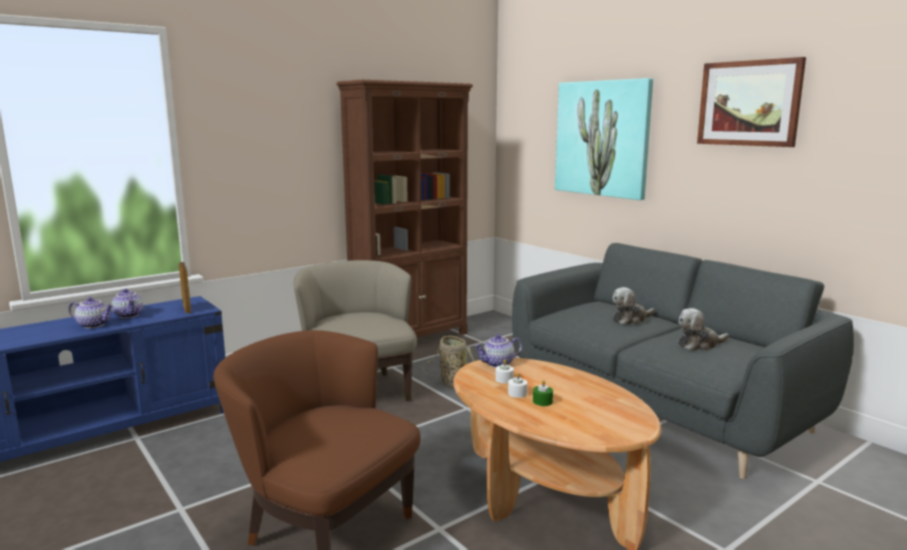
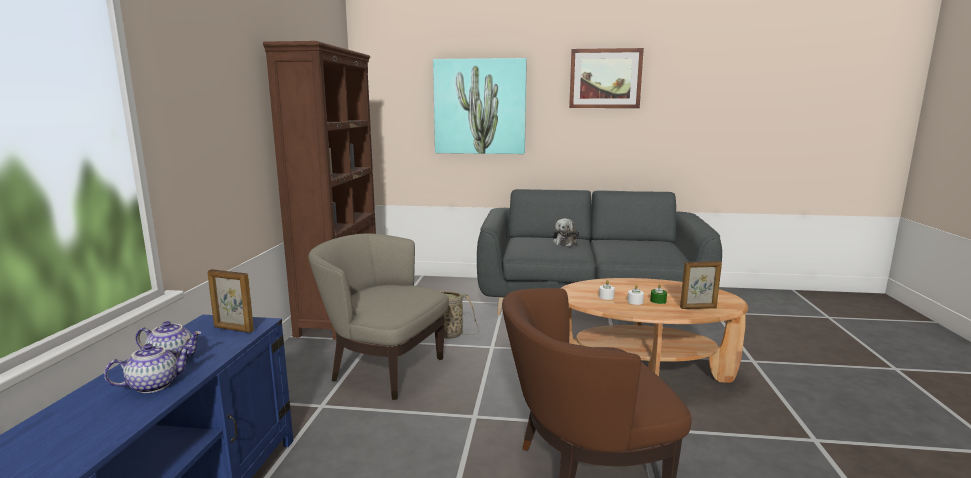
camera: 45 degrees left, 0 degrees up
teapot [474,334,522,368] -> none
plush toy [677,308,729,351] -> none
none -> picture frame [680,261,722,309]

